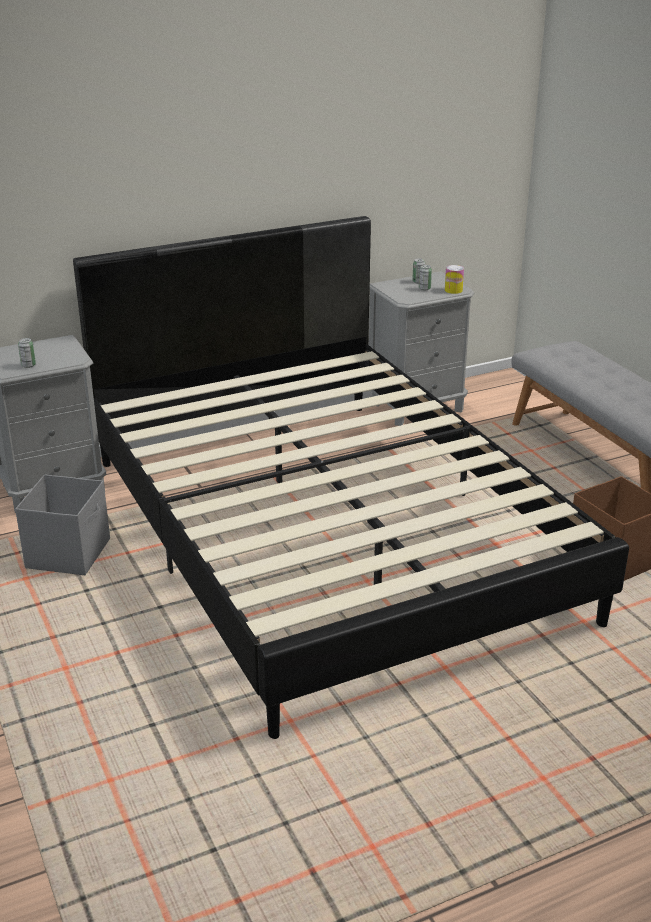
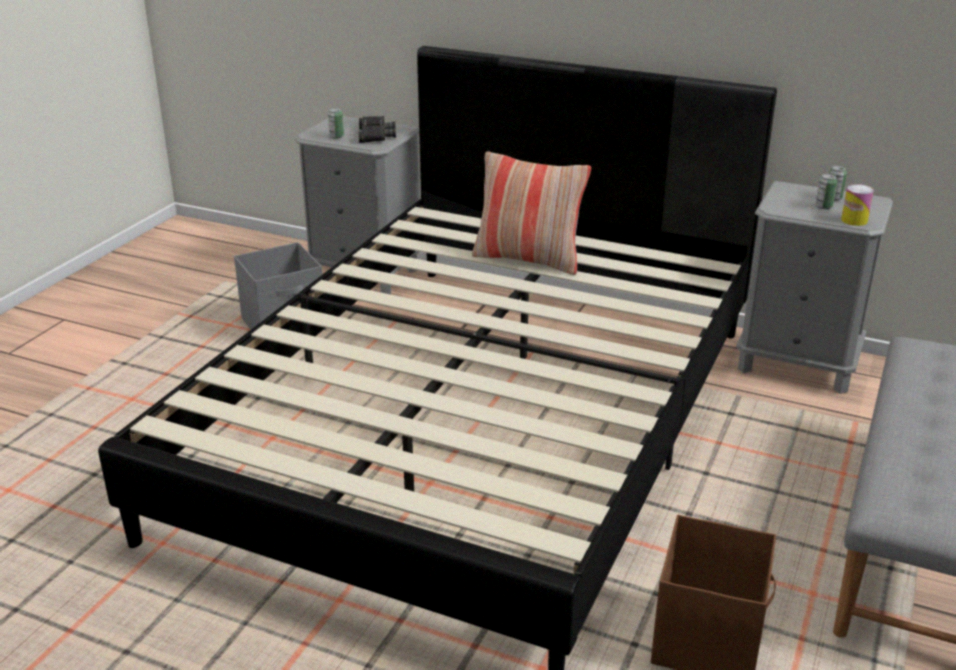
camera: 50 degrees right, 0 degrees up
none -> black binoculars [358,116,396,143]
none -> pillow [472,151,591,275]

